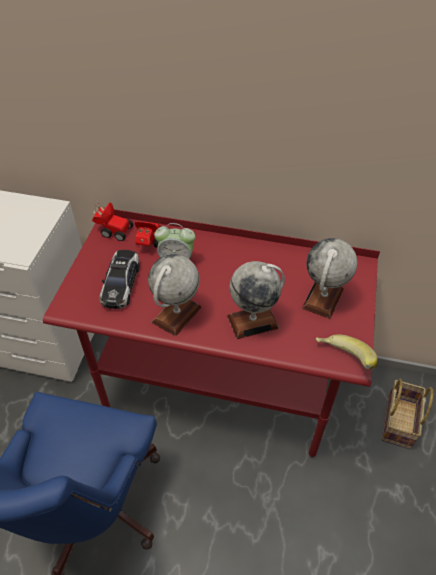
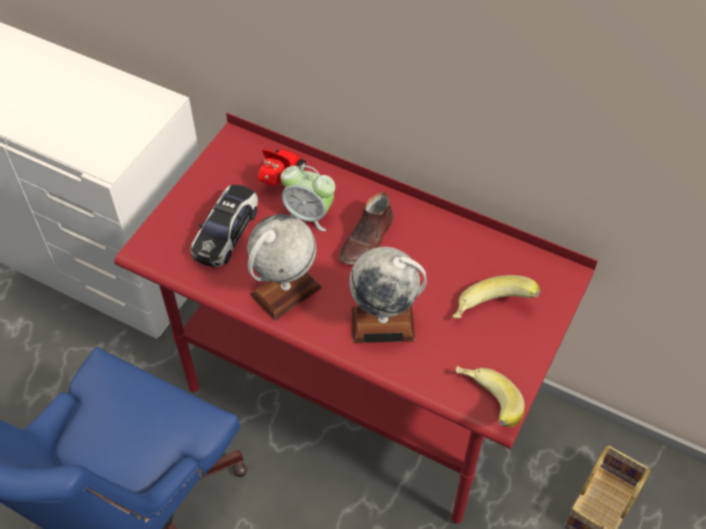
camera: 15 degrees right, 5 degrees up
toy car [92,202,133,241] -> none
globe [302,238,357,319] -> banana [453,275,540,319]
none -> brown shoe [339,192,393,265]

